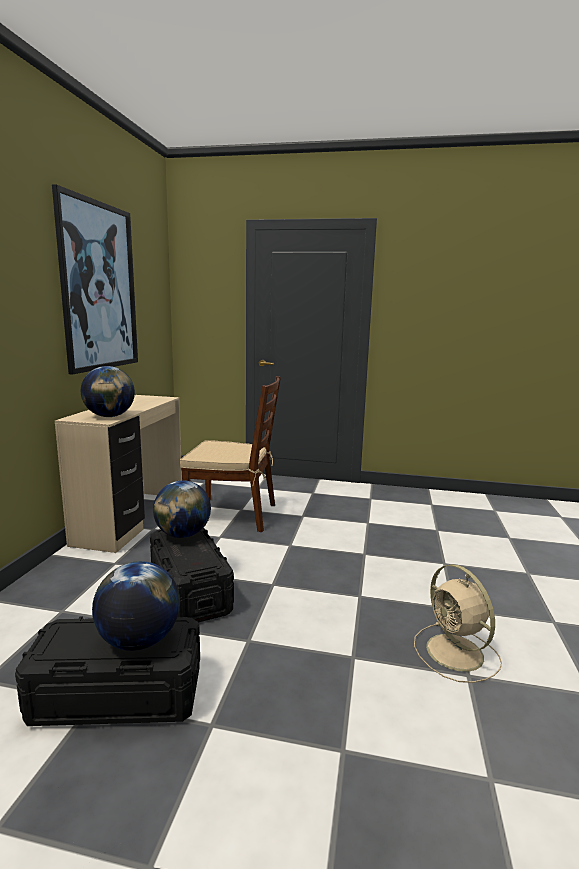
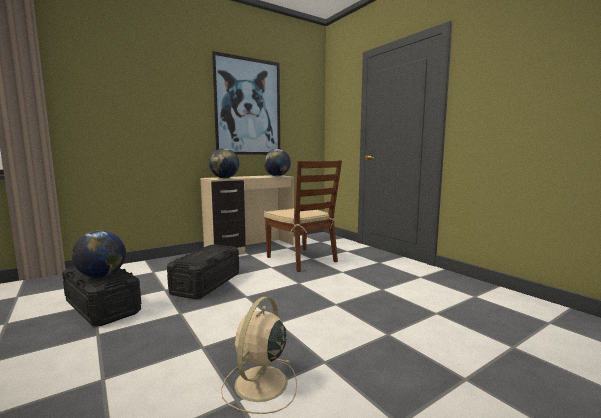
camera: 45 degrees right, 5 degrees down
globe [153,480,211,538] -> globe moved to [264,149,291,176]

